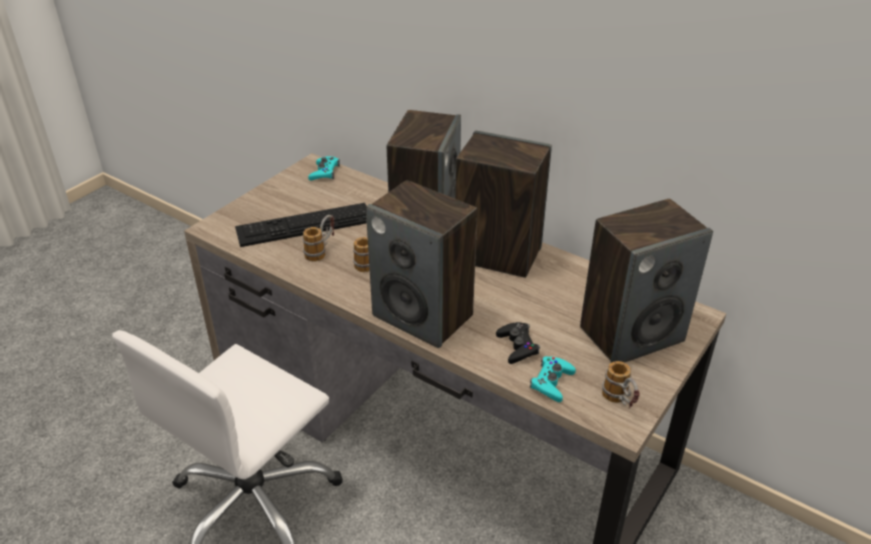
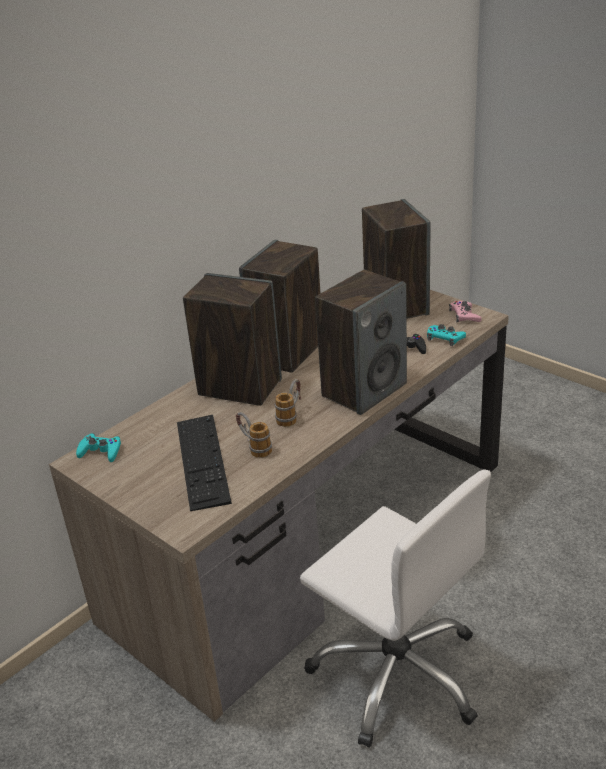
camera: 80 degrees left, 5 degrees down
mug [602,361,640,409] -> pink game controller [449,301,482,322]

